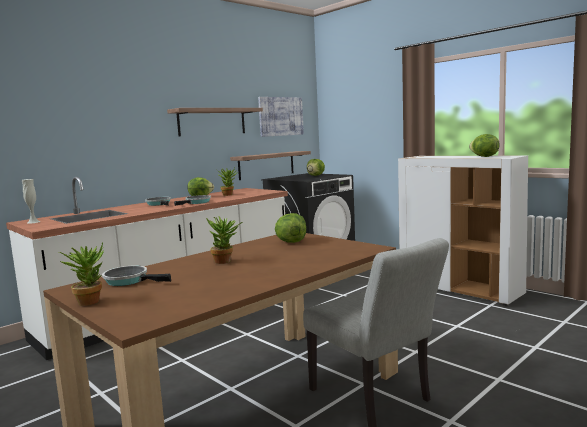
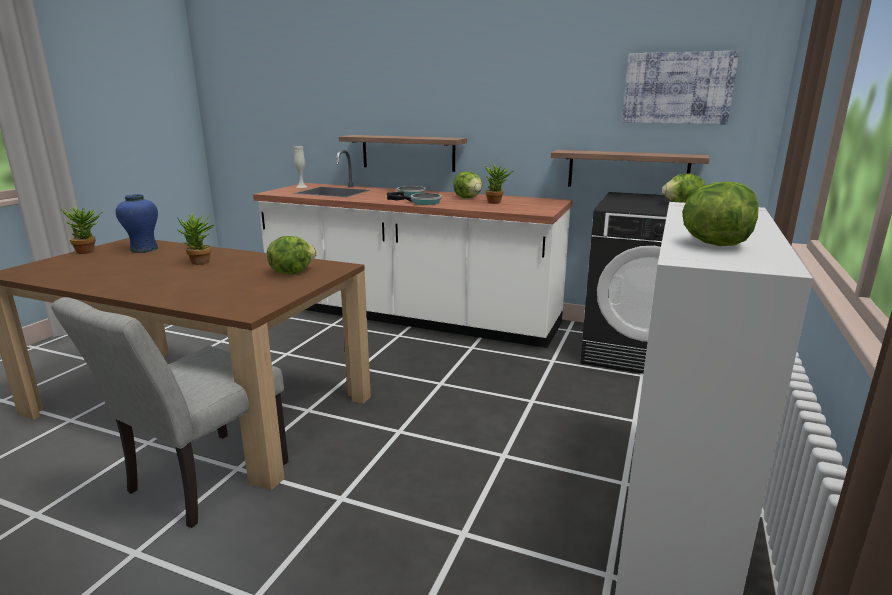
camera: 65 degrees right, 10 degrees up
frying pan [102,265,171,286] -> blue vase [116,194,158,253]
shelf [167,108,263,136] -> shelf moved to [339,135,467,172]

